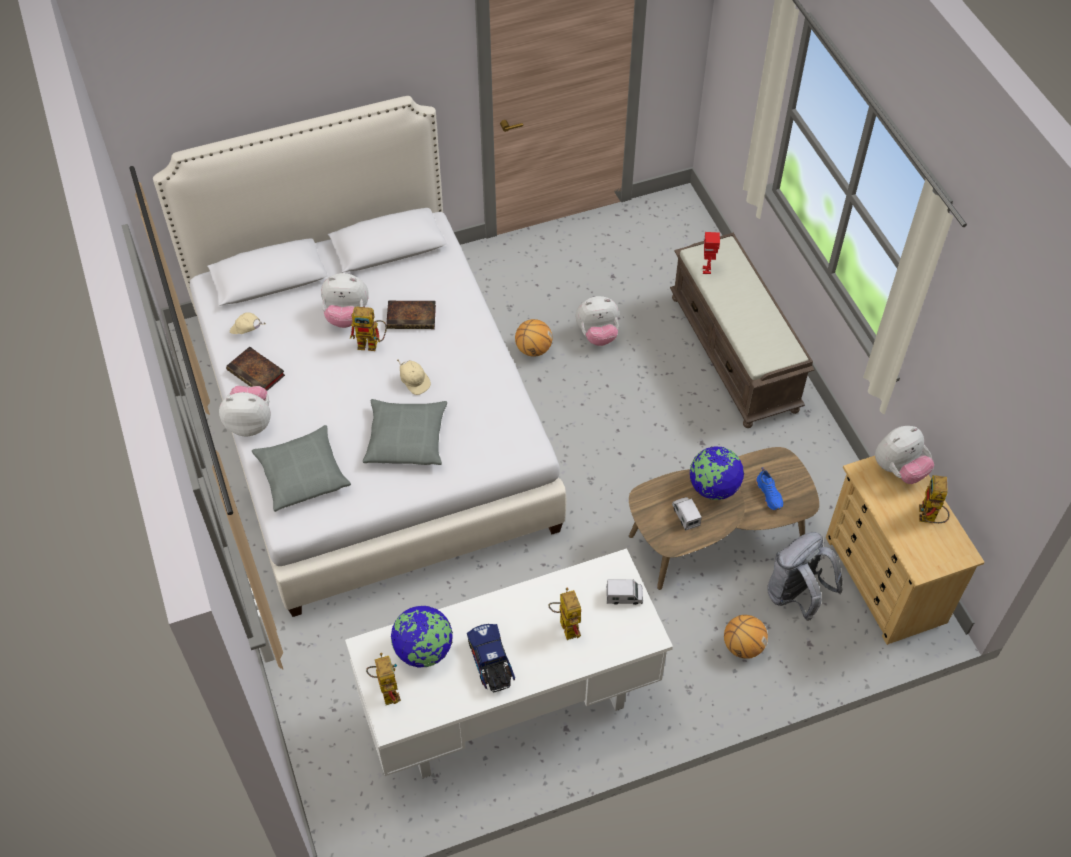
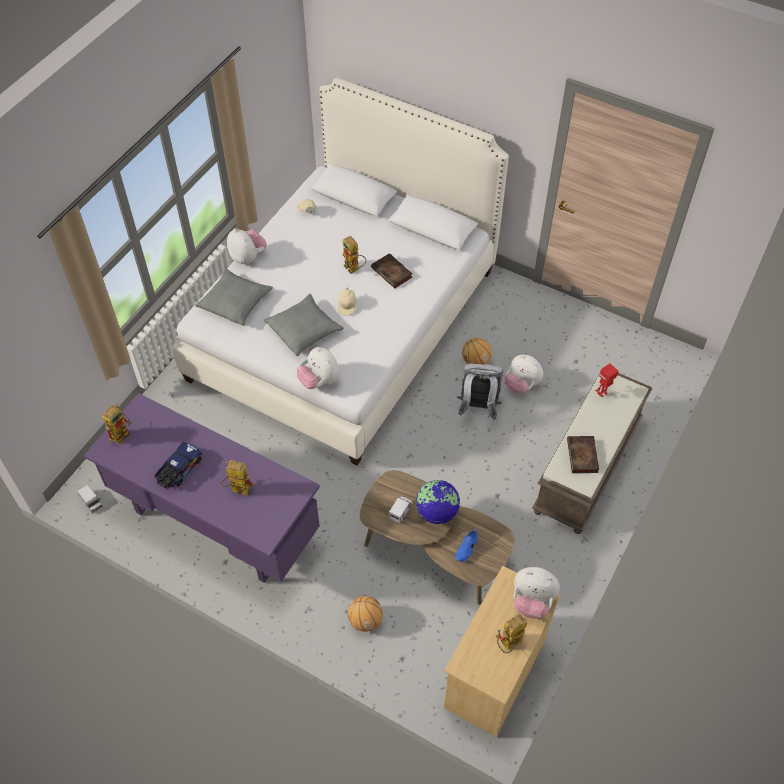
camera: 50 degrees right, 0 degrees up
book [226,347,285,391] -> book moved to [567,436,599,473]
plush toy [321,273,369,328] -> plush toy moved to [297,347,340,389]
white desk [345,548,673,778] -> purple desk [84,393,320,583]
globe [391,606,453,668] -> none
toy robot [548,587,581,640] -> toy robot turned 105 degrees counterclockwise [220,460,255,495]
toy truck [606,579,643,605] -> toy truck moved to [77,485,103,513]
grey backpack [767,532,843,621] -> grey backpack moved to [457,363,503,420]

